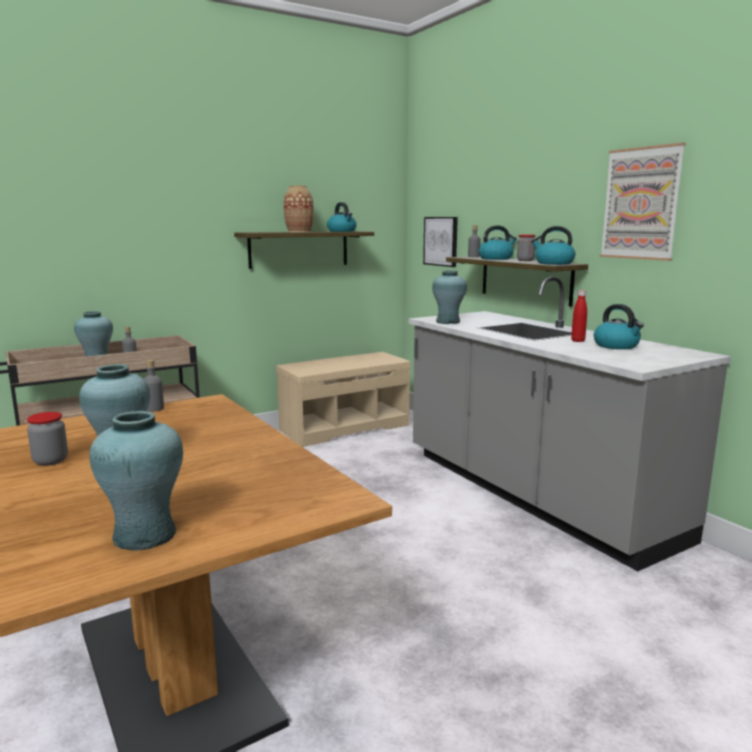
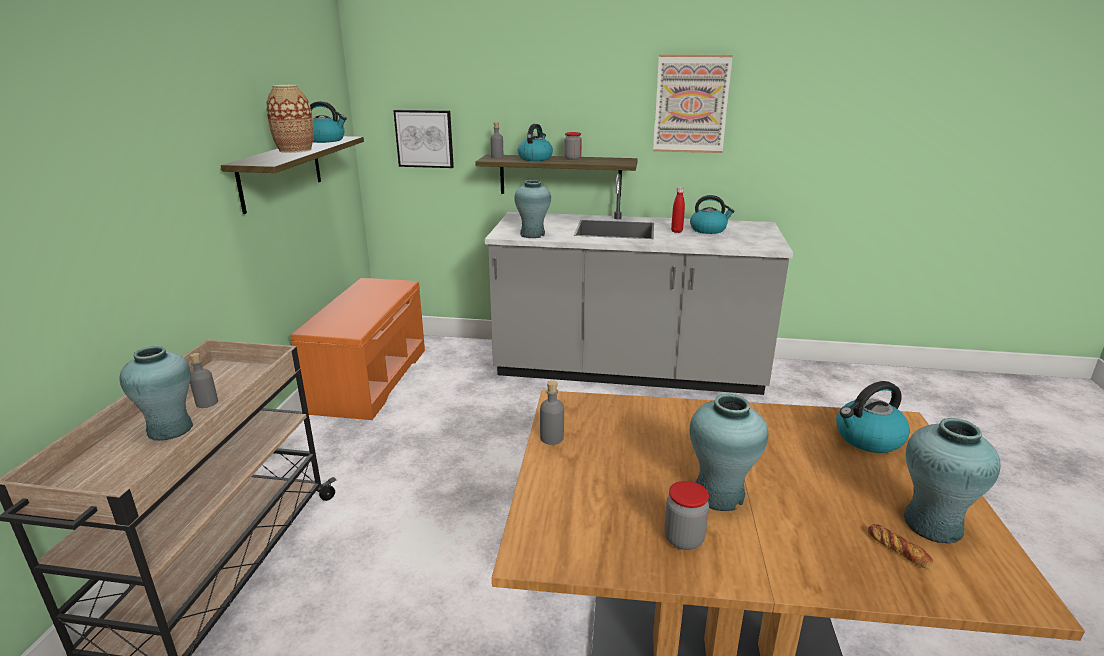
camera: 50 degrees left, 10 degrees up
beige bench [276,352,411,447] -> orange bench [290,278,425,420]
kettle [531,226,575,265] -> kettle moved to [836,381,910,453]
none -> bread [867,524,933,568]

